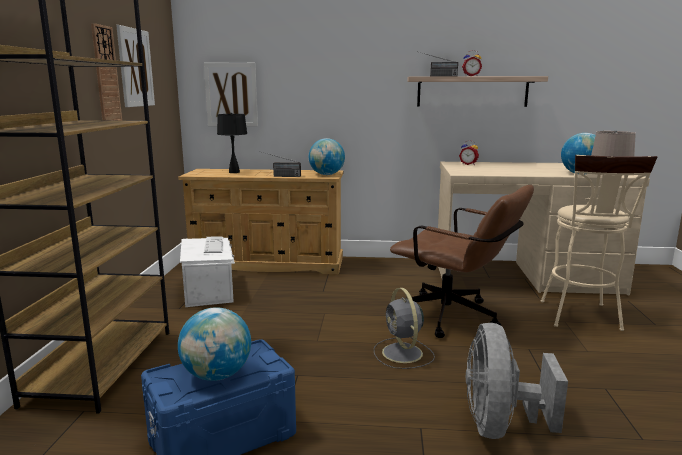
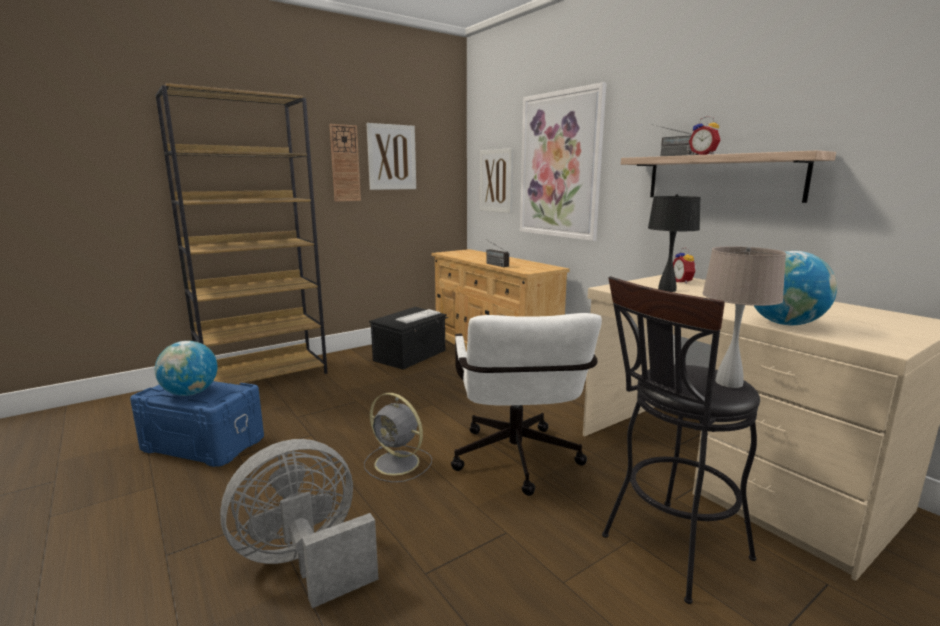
camera: 50 degrees right, 0 degrees up
white storage box [180,238,235,307] -> black storage box [369,307,449,370]
black table lamp [217,113,247,173] -> black table lamp moved to [648,194,701,292]
globe [309,138,345,175] -> none
grey fan [374,288,435,369] -> grey fan turned 90 degrees counterclockwise [364,393,432,482]
brown office chair [390,185,534,338] -> white office chair [451,313,602,496]
beige stool [541,155,657,331] -> black stool [602,276,760,604]
none -> picture [520,82,607,241]

